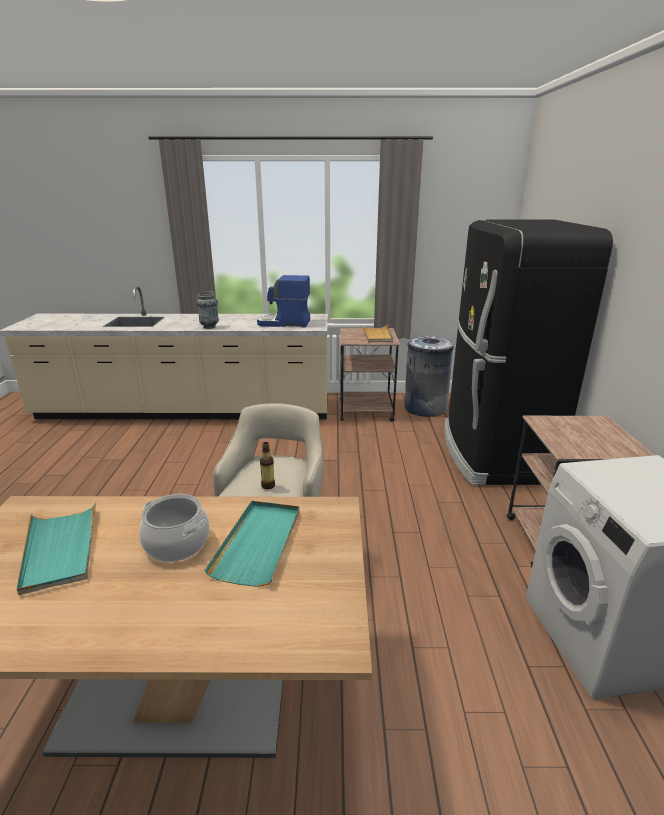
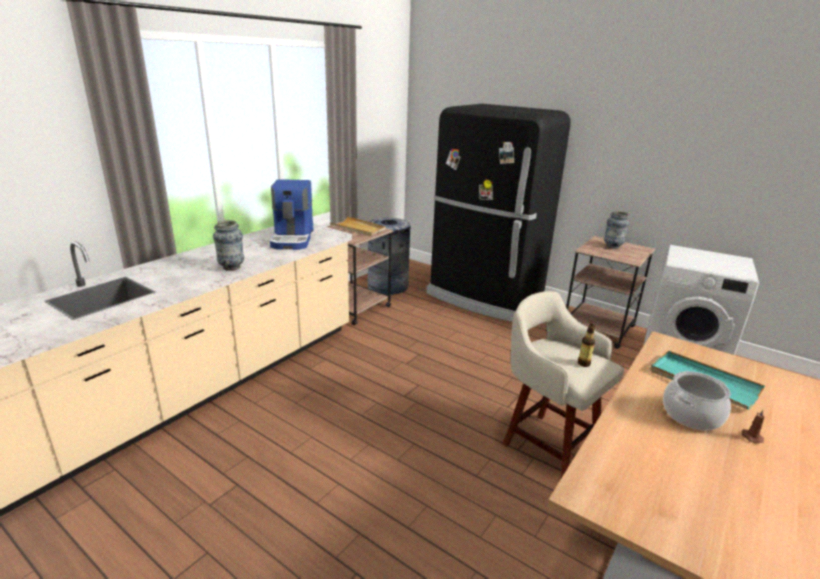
camera: 55 degrees left, 0 degrees up
turquoise tray [17,502,96,595] -> none
coffee machine [257,275,310,328] -> coffee machine turned 45 degrees counterclockwise [270,179,313,250]
none -> vase [604,211,629,249]
none -> brown candle [741,410,765,444]

